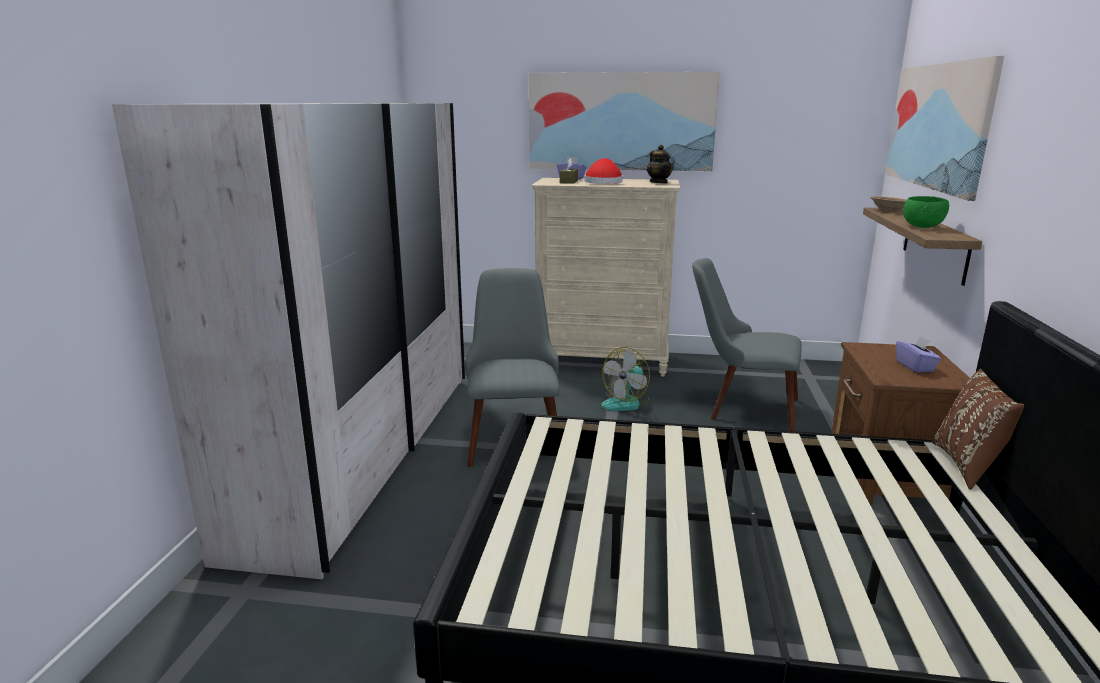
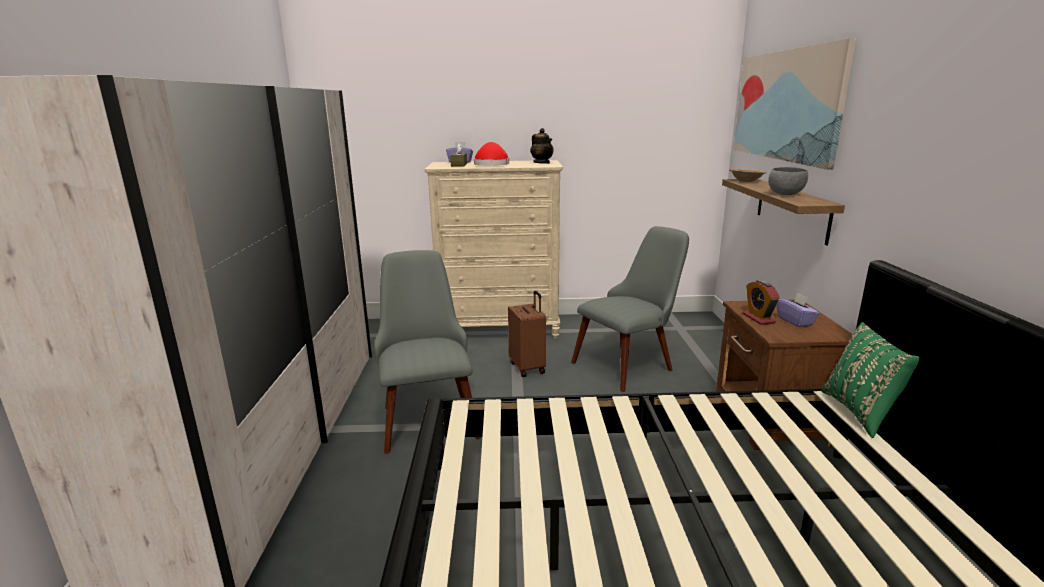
camera: 10 degrees left, 0 degrees up
picture [529,72,720,171] -> none
fan [601,347,650,411] -> brown suitcase [508,290,546,377]
grey chair [692,258,802,431] -> grey chair turned 135 degrees clockwise [571,226,689,392]
green bowl [903,196,949,228] -> grey bowl [768,167,808,195]
brown pillow [932,368,1024,490] -> green pillow [821,322,919,438]
none -> alarm clock [742,280,780,325]

